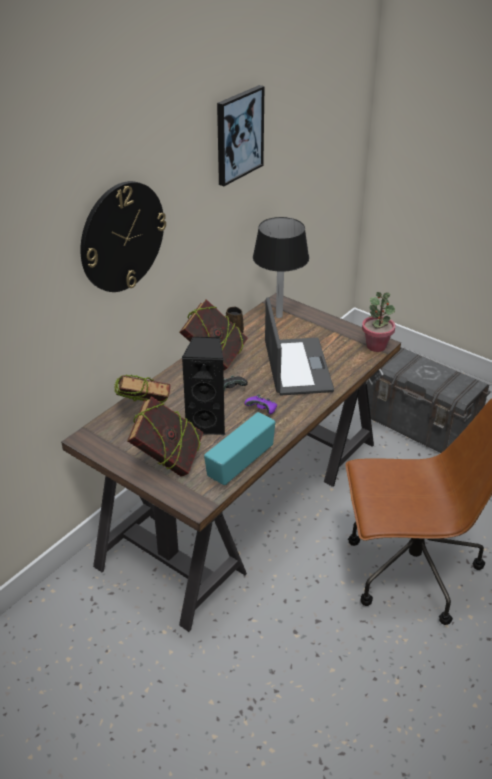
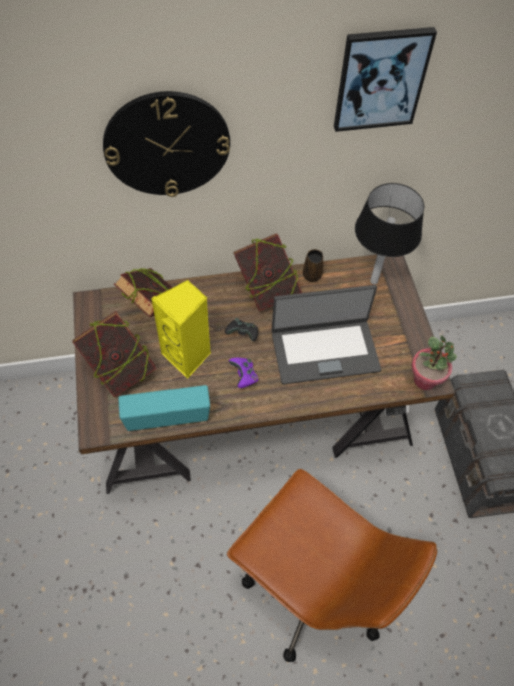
camera: 40 degrees right, 20 degrees up
black speaker [181,336,225,435] -> yellow speaker [151,280,211,379]
laptop [265,297,334,396] -> laptop turned 45 degrees clockwise [272,285,381,384]

